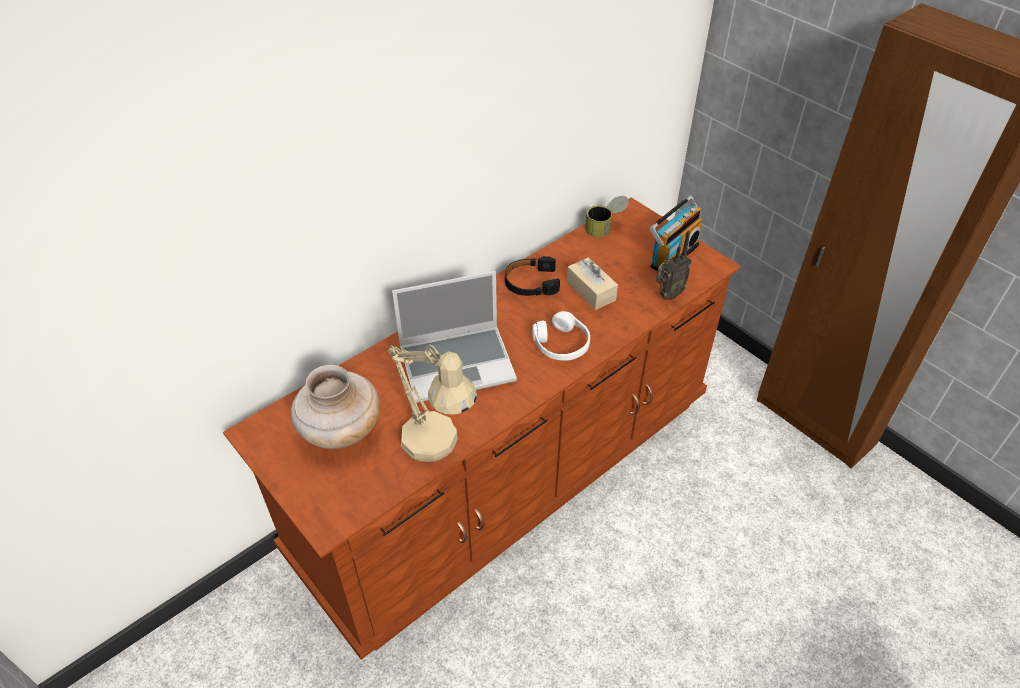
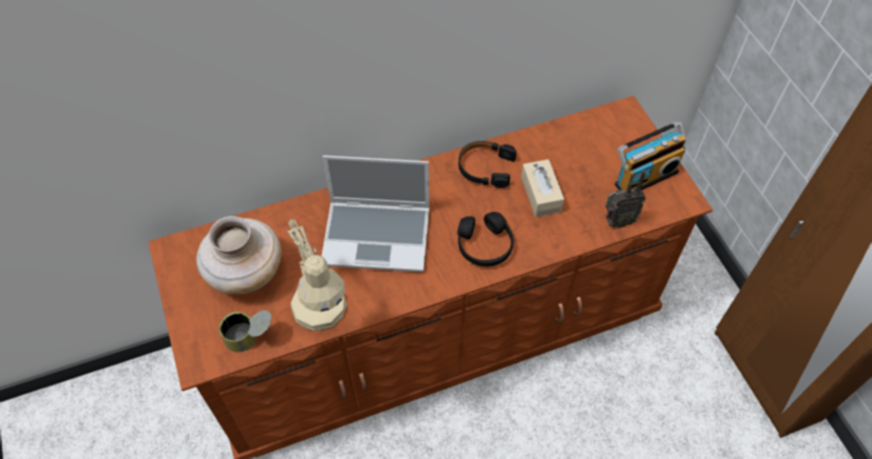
camera: 20 degrees right, 10 degrees up
white headphones [532,311,590,361] -> black headphones [457,212,514,267]
can [585,196,629,237] -> can moved to [219,310,272,352]

